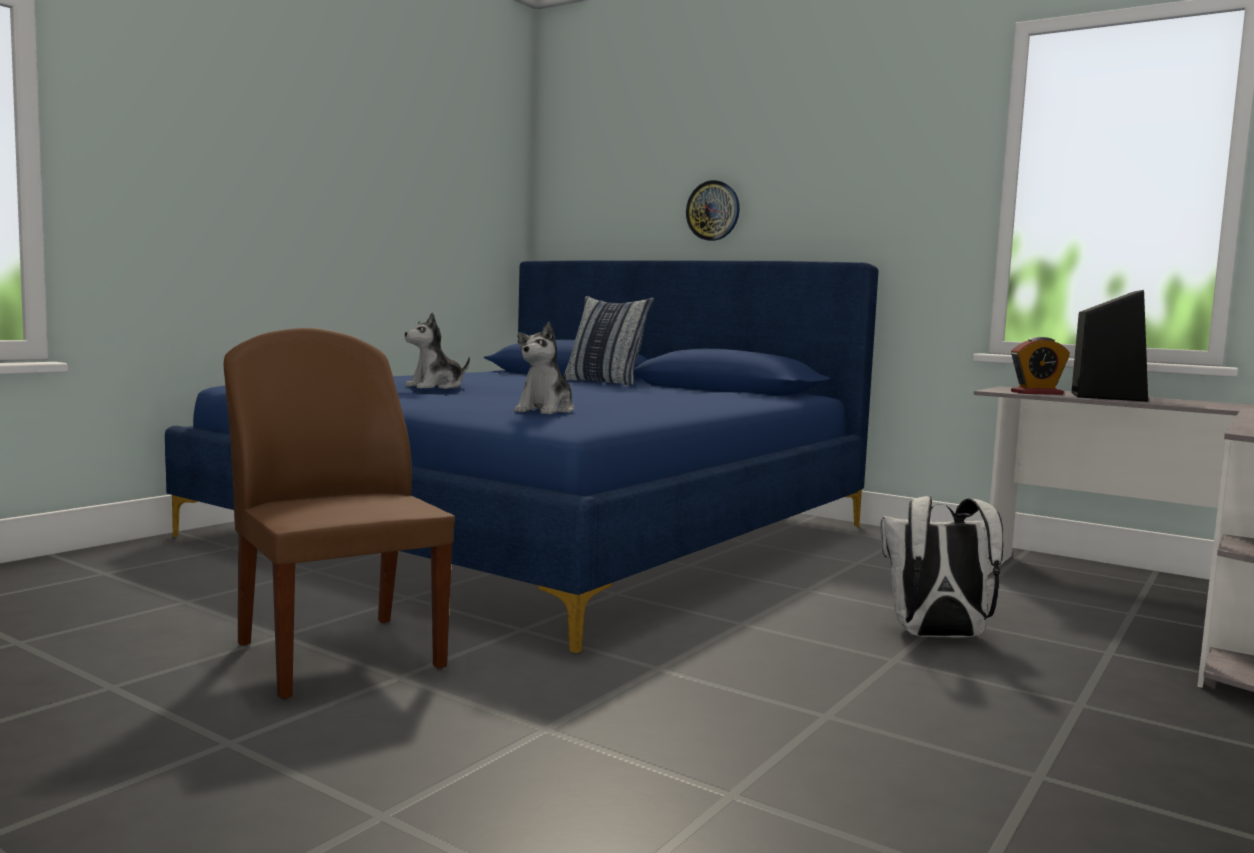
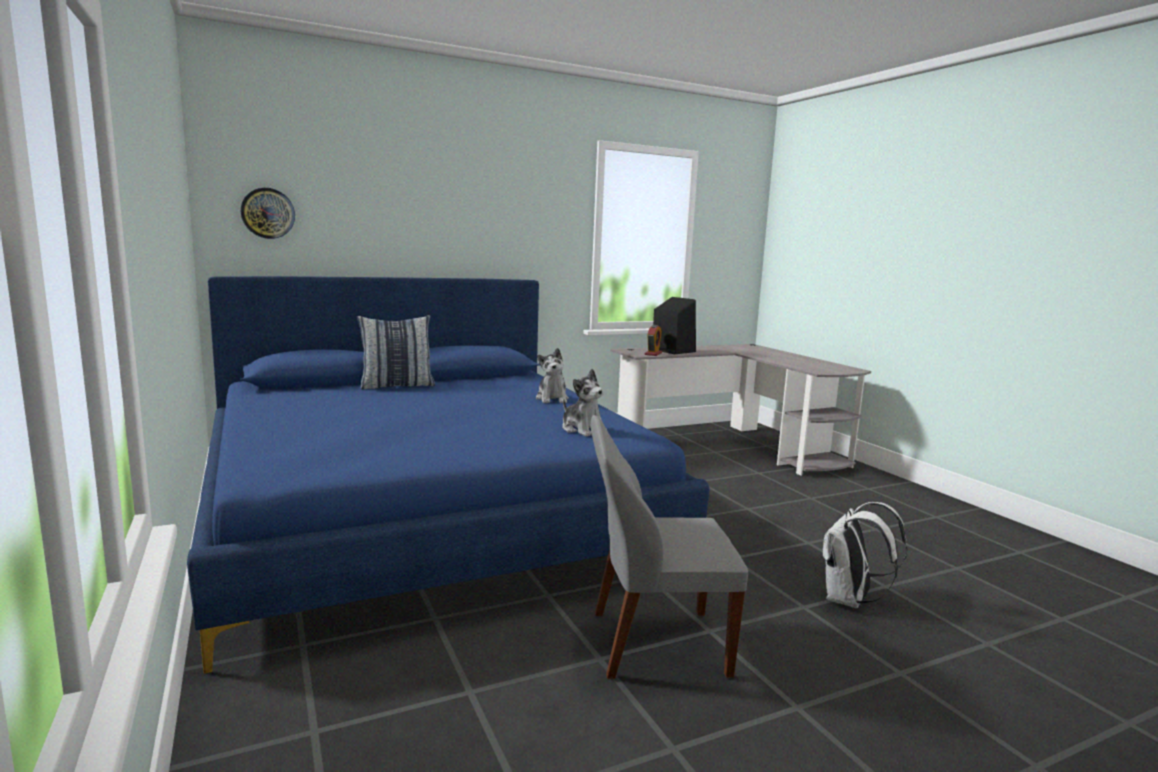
camera: 60 degrees left, 5 degrees up
brown chair [224,328,455,699] -> grey chair [591,415,748,679]
plush toy [405,312,470,389] -> plush toy moved to [536,348,569,403]
wall clock [686,180,740,241] -> wall clock moved to [241,188,295,239]
white backpack [881,496,1004,638] -> white backpack moved to [822,502,908,608]

